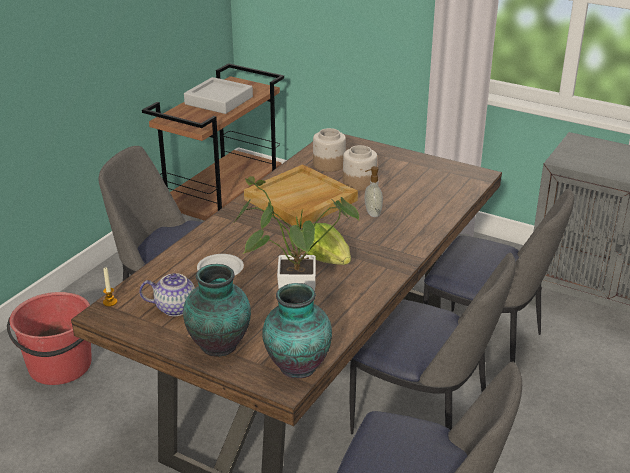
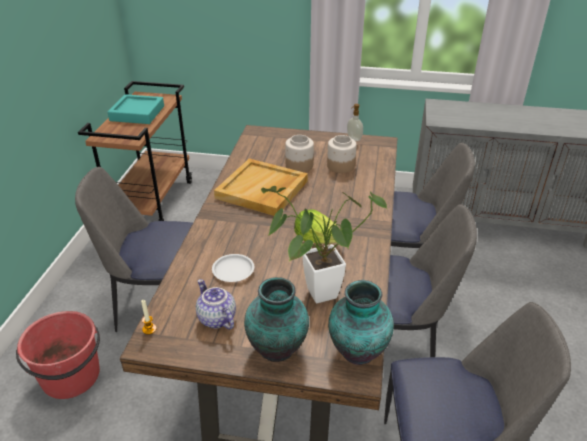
camera: 20 degrees left, 5 degrees up
teapot [139,273,195,316] -> teapot turned 105 degrees counterclockwise [196,279,236,330]
grey tray [184,77,253,114] -> turquoise tray [108,94,164,124]
jar [313,128,346,172] -> jar moved to [327,135,356,173]
soap dispenser [365,166,383,217] -> soap dispenser moved to [347,104,363,141]

